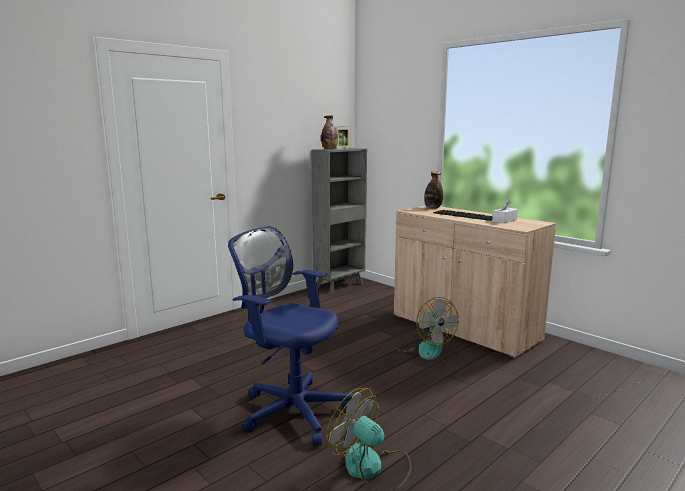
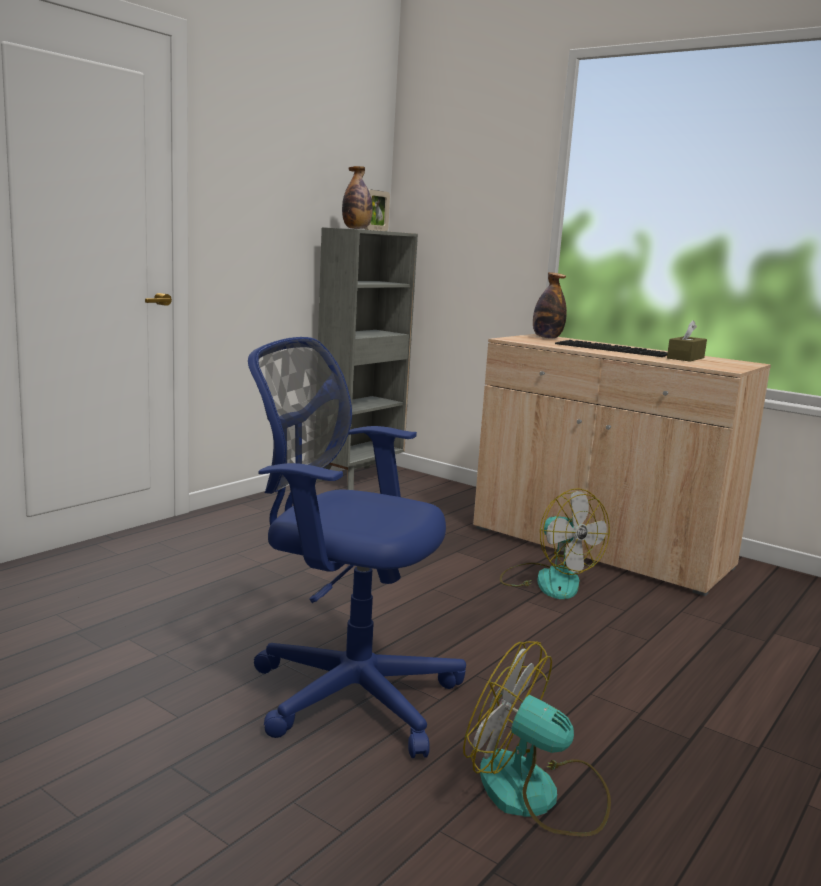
camera: 10 degrees left, 0 degrees up
white tissue box [492,199,518,223] -> brown tissue box [667,320,707,361]

